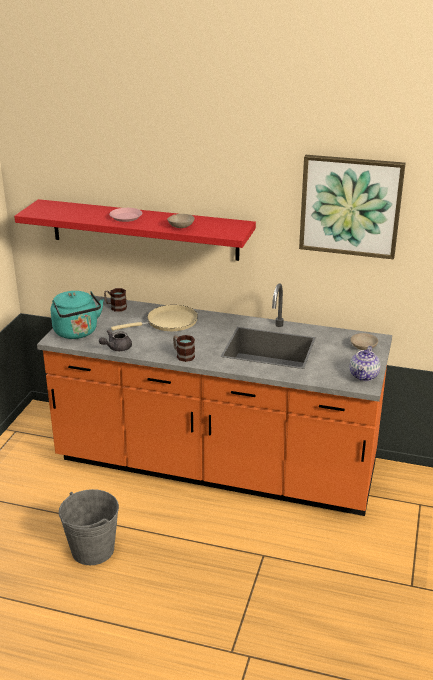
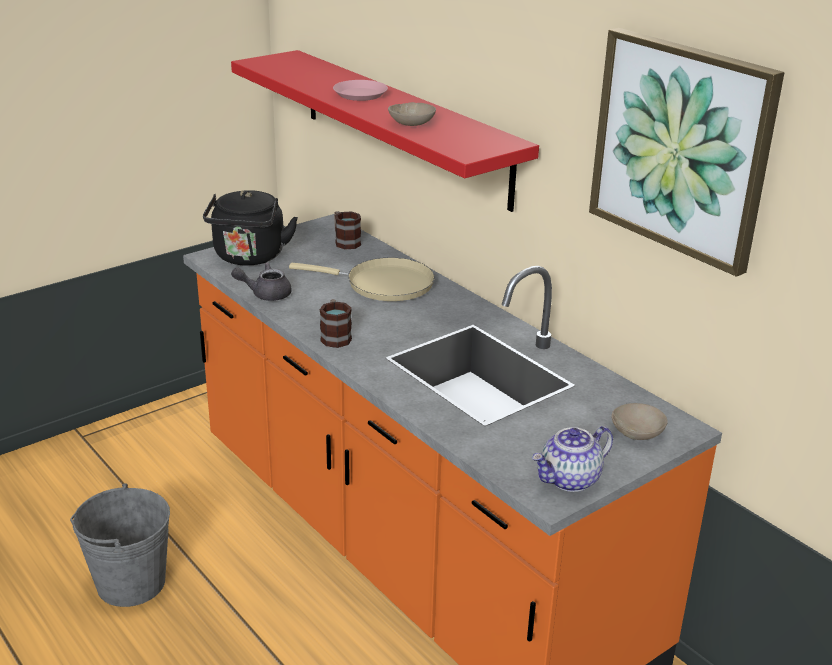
camera: 35 degrees right, 0 degrees up
turquoise kettle [51,291,104,339] -> black kettle [203,190,298,265]

